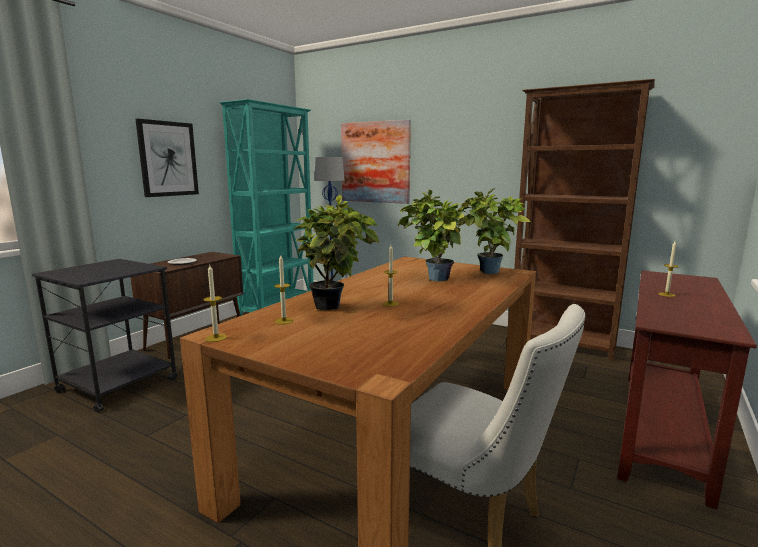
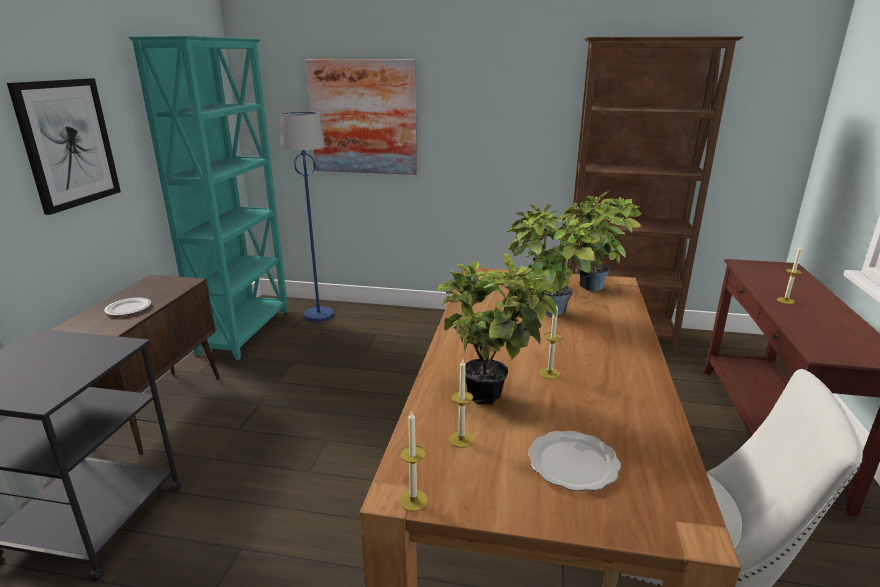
camera: 20 degrees left, 10 degrees up
none -> plate [528,431,621,491]

